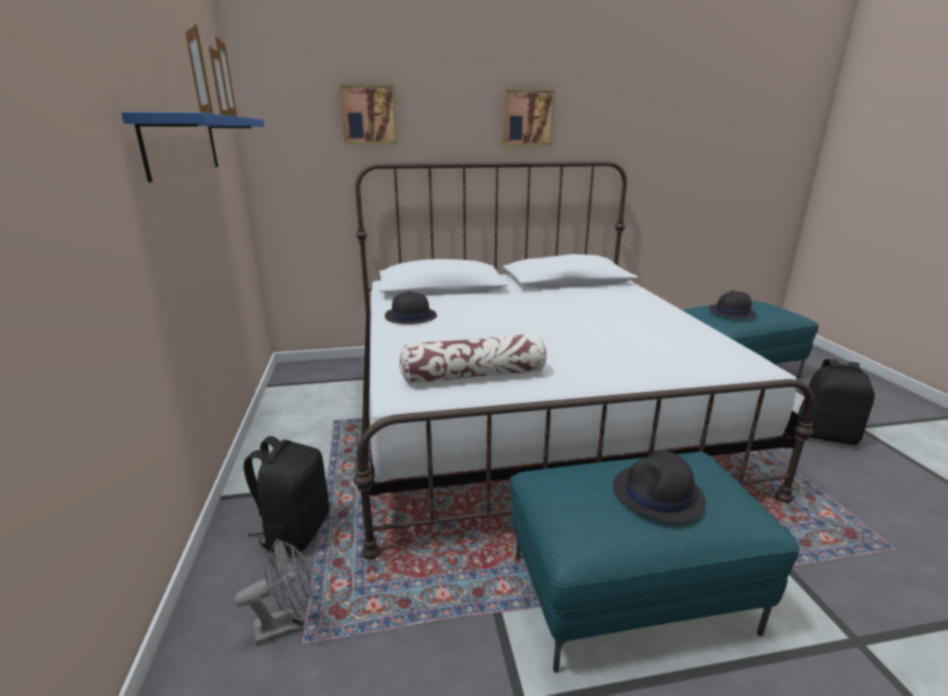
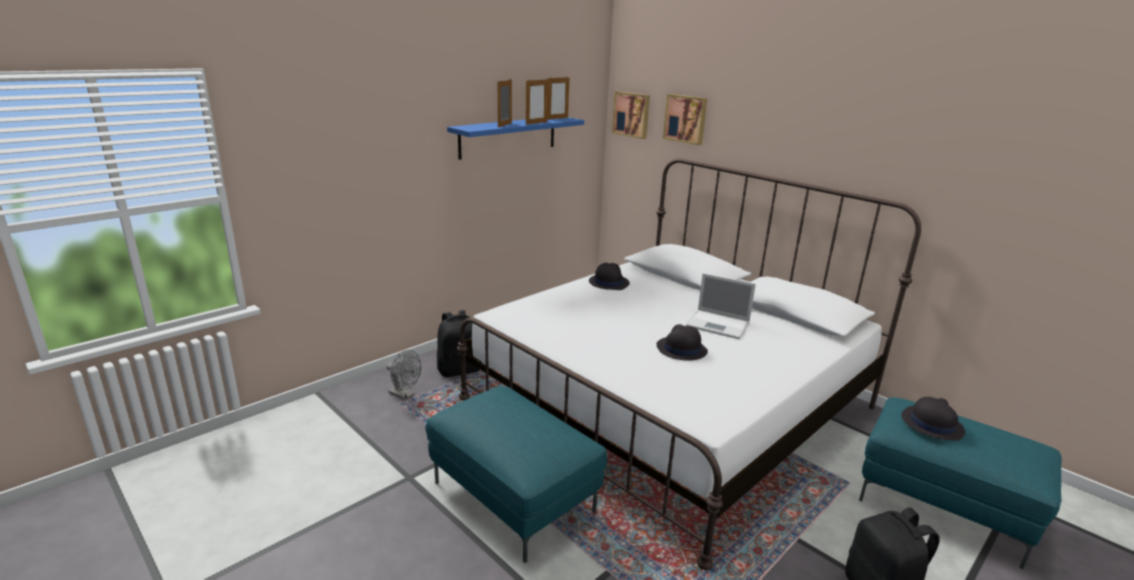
camera: 55 degrees right, 0 degrees up
pillow [399,333,547,384] -> none
picture [503,90,555,145] -> picture moved to [612,91,650,139]
black hat [613,450,706,523] -> black hat moved to [656,324,708,361]
none -> laptop [686,273,756,339]

